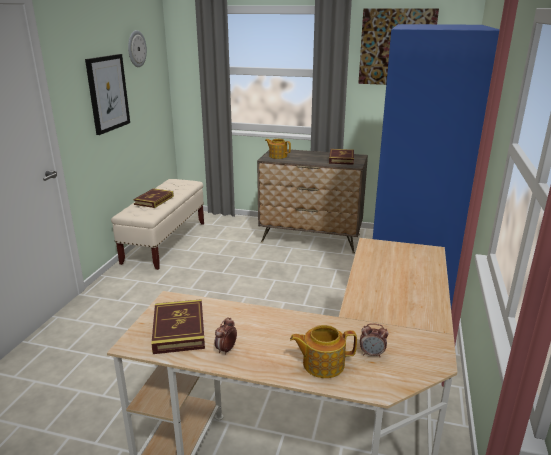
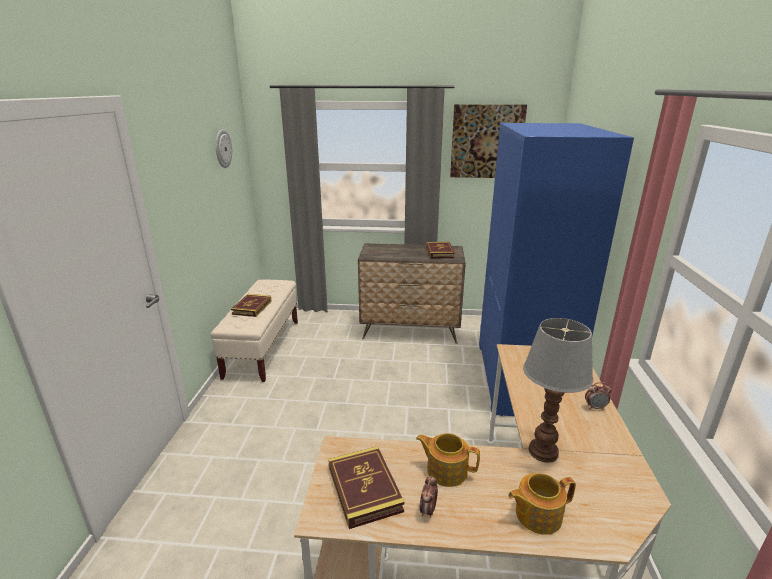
camera: 10 degrees left, 0 degrees up
picture [85,54,130,135] -> none
teapot [265,139,291,159] -> teapot moved to [416,433,480,487]
alarm clock [360,323,388,357] -> alarm clock moved to [585,382,612,410]
none -> table lamp [523,318,593,463]

